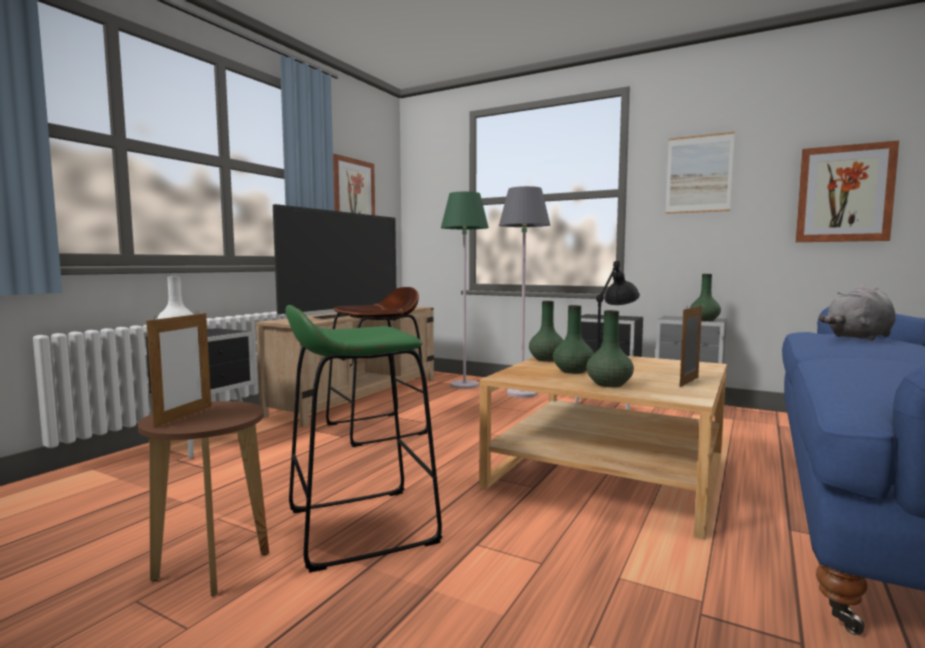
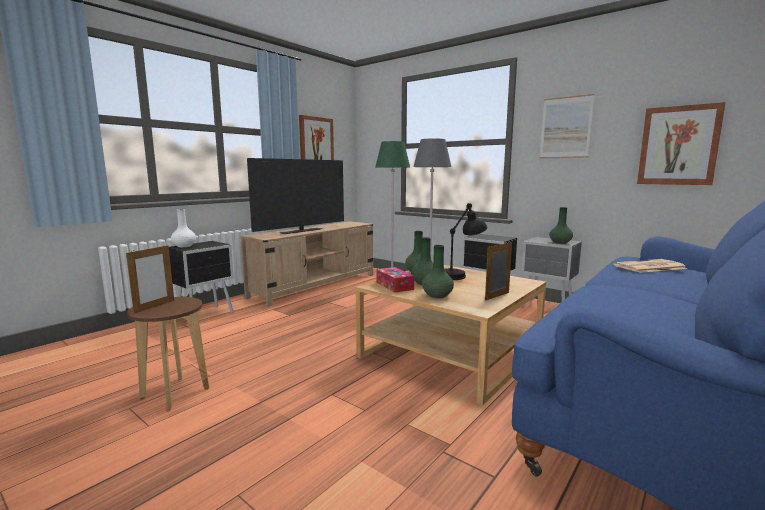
camera: 10 degrees right, 5 degrees up
green stool [285,305,442,573] -> none
brown stool [326,287,428,447] -> none
grey plush toy [818,284,896,341] -> newspaper [613,259,688,273]
none -> tissue box [376,267,414,293]

